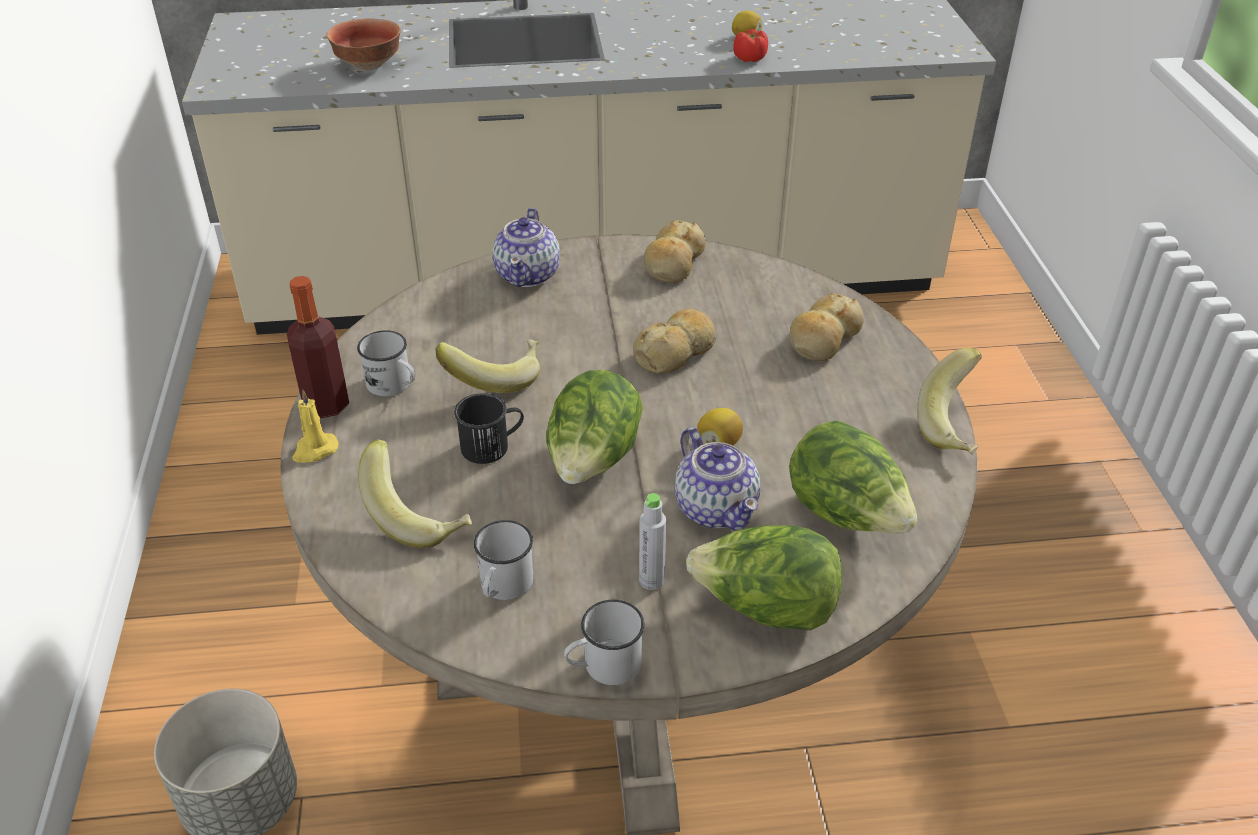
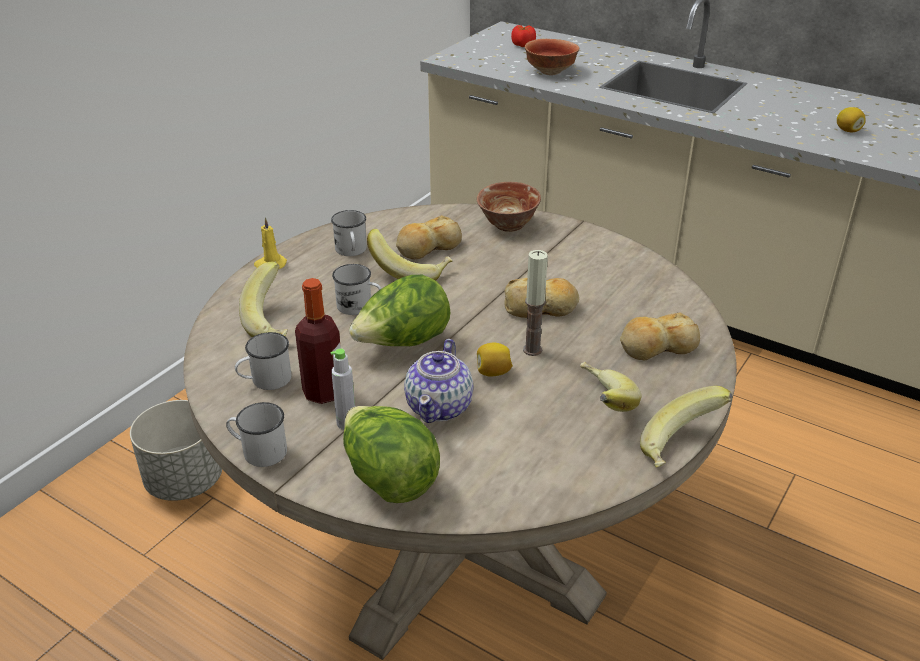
camera: 40 degrees right, 5 degrees down
bottle [287,276,349,418] -> bottle moved to [295,278,341,404]
black mug [454,393,524,464] -> white mug [332,264,382,315]
teapot [492,208,560,287] -> bowl [477,182,541,232]
bread [644,220,706,283] -> bread moved to [396,215,462,259]
tomato [733,29,768,62] -> tomato moved to [511,25,536,47]
lettuce [789,421,917,533] -> none
none -> candle [523,250,548,356]
none -> banana [580,362,642,412]

